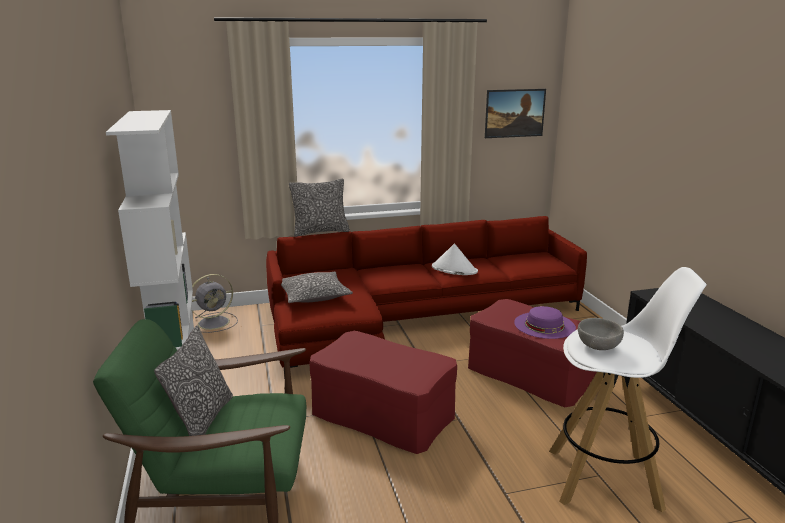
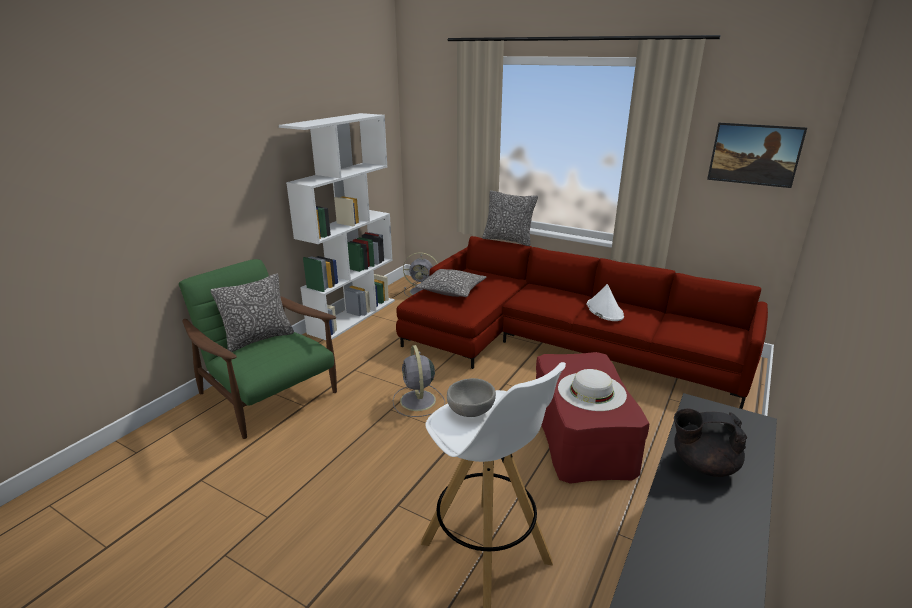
camera: 45 degrees right, 5 degrees up
red ottoman [310,331,457,454] -> grey fan [393,345,445,417]
purple hat [514,306,576,339] -> white hat [558,369,627,411]
none -> black teapot [674,409,747,477]

